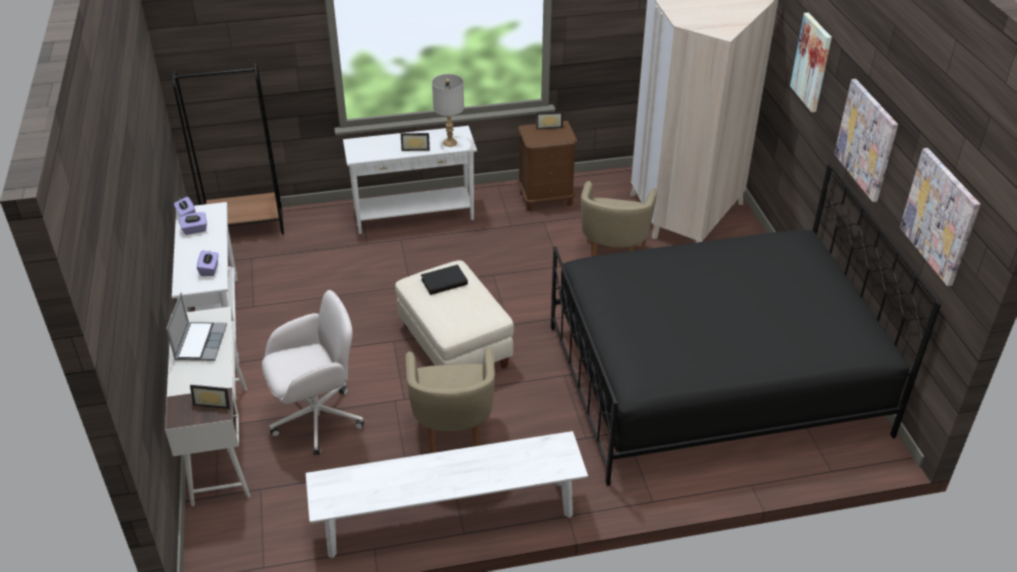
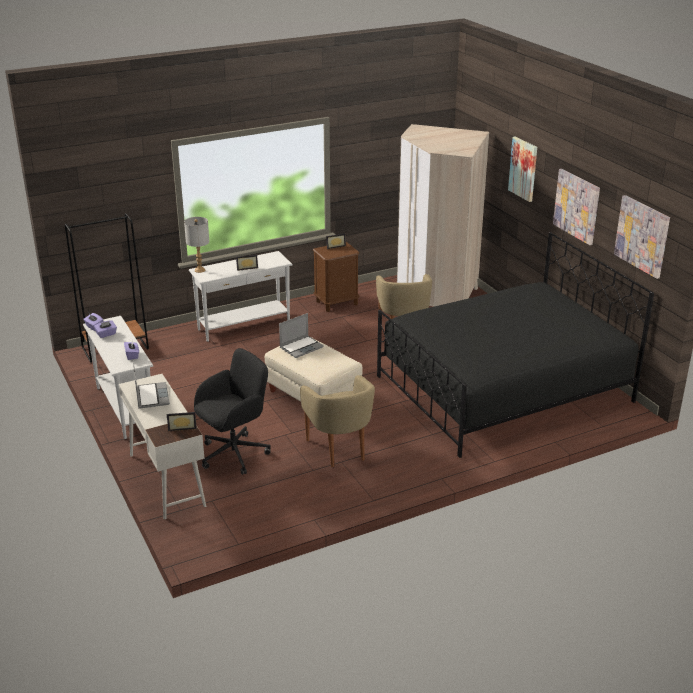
camera: 15 degrees left, 10 degrees down
white office chair [262,290,364,455] -> black office chair [194,348,271,475]
white bench [306,431,588,558] -> none
black book [421,265,468,295] -> laptop [279,313,324,358]
grey table lamp [432,74,464,147] -> grey table lamp moved to [184,217,209,273]

